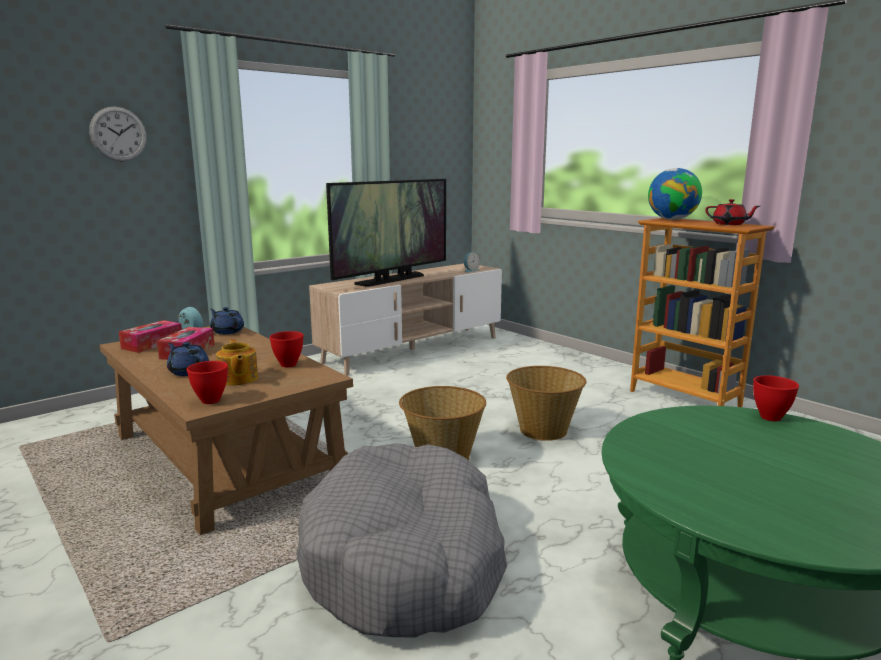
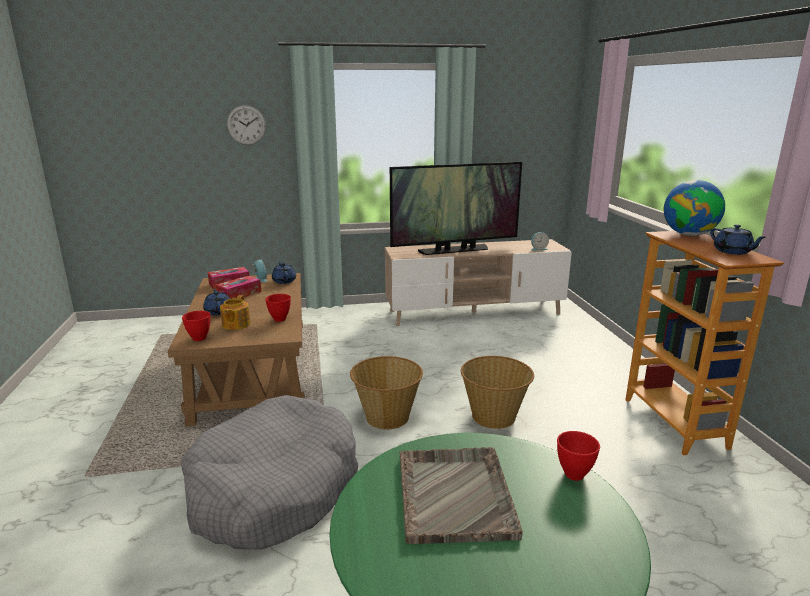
camera: 30 degrees right, 5 degrees up
red teapot [705,199,760,225] -> blue teapot [710,224,766,255]
none -> grey tray [399,447,523,544]

